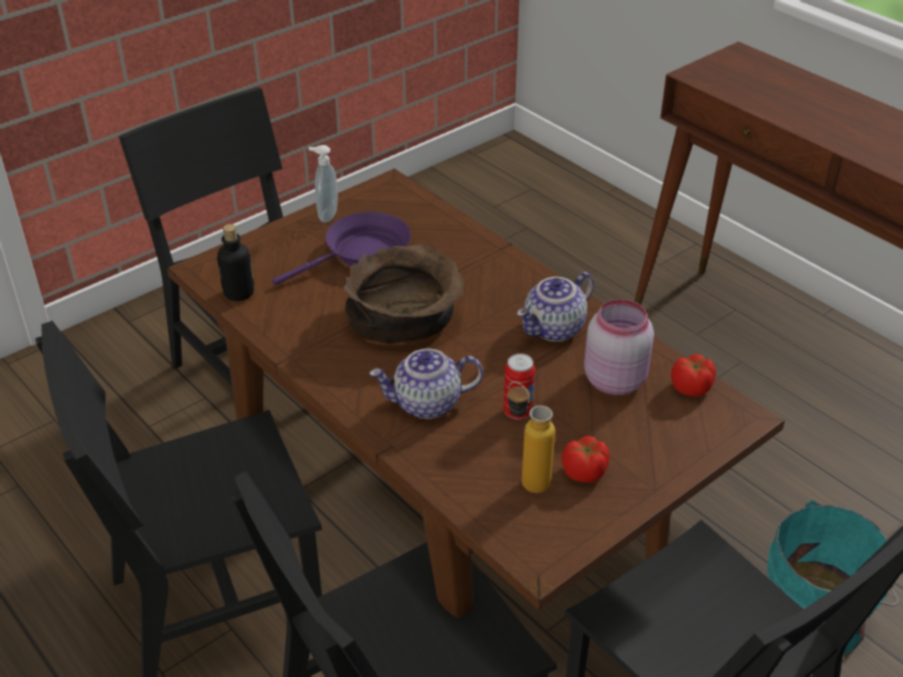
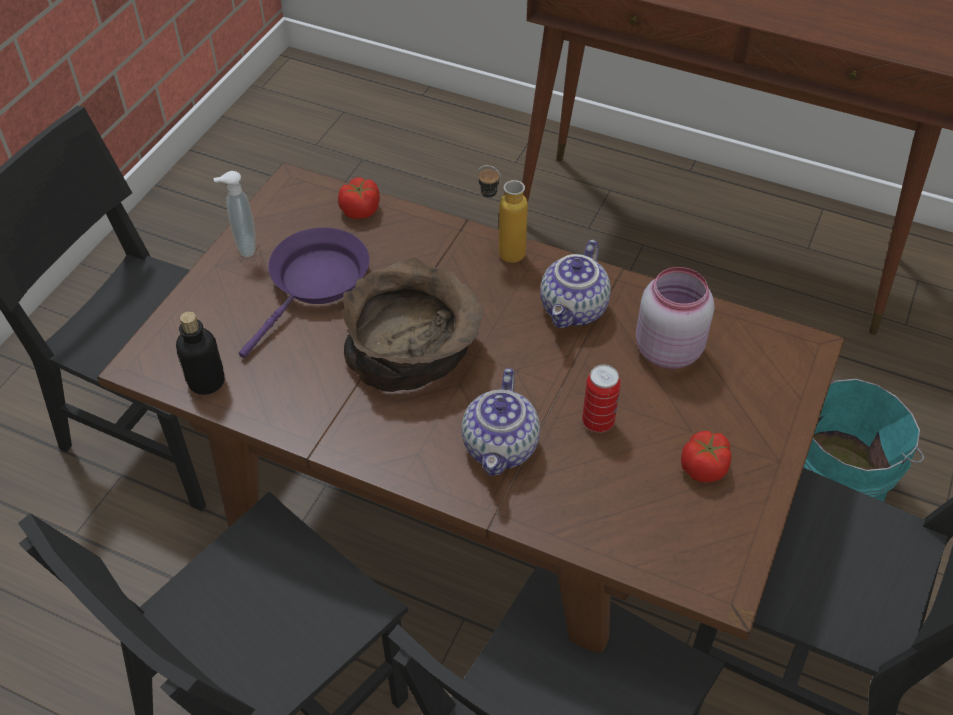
camera: 25 degrees left, 10 degrees up
teapot [369,348,483,419] -> teapot turned 45 degrees counterclockwise [462,368,540,476]
bottle [508,381,555,493] -> bottle moved to [477,165,528,263]
tomato [671,354,716,397] -> tomato moved to [338,177,380,219]

